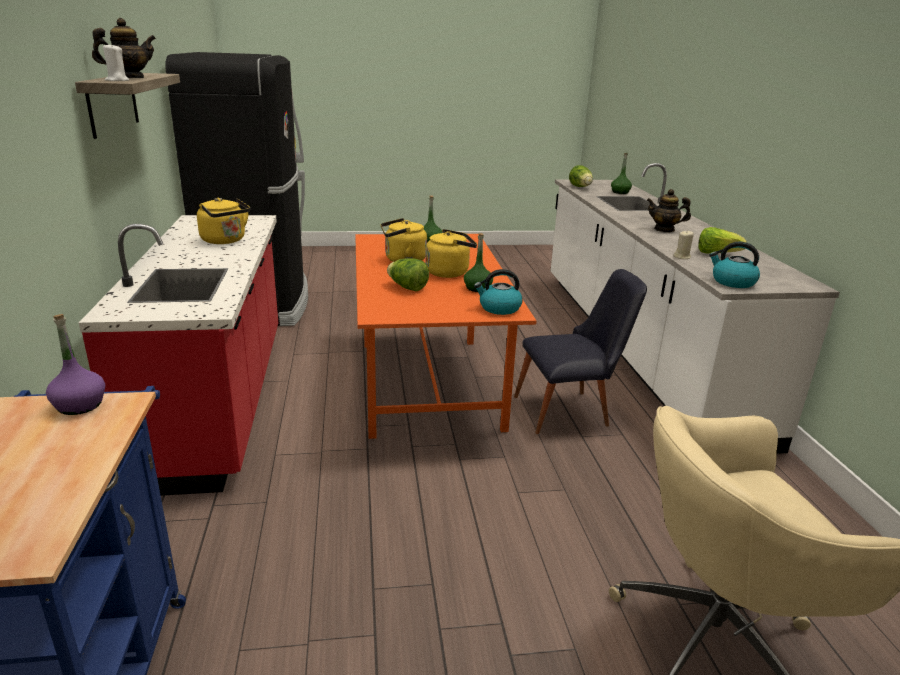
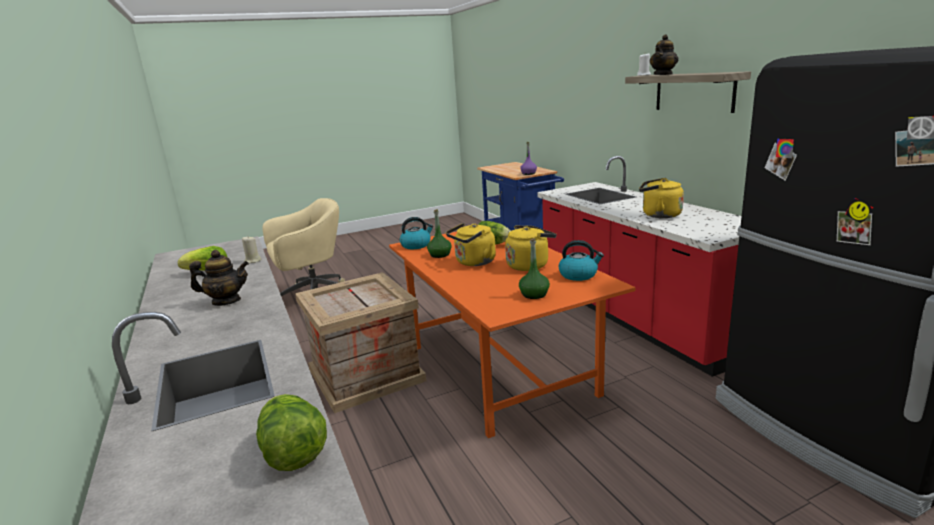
camera: 165 degrees right, 5 degrees down
black chair [514,269,647,434] -> crate [295,272,427,413]
green bottle [611,153,632,194] -> none
kettle [709,242,760,288] -> kettle moved to [559,240,604,281]

